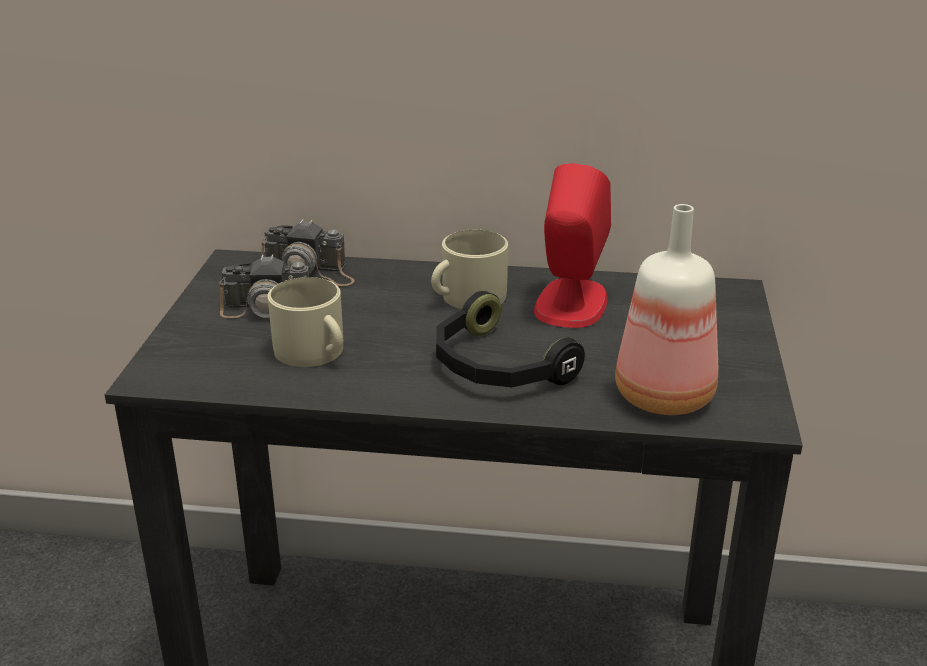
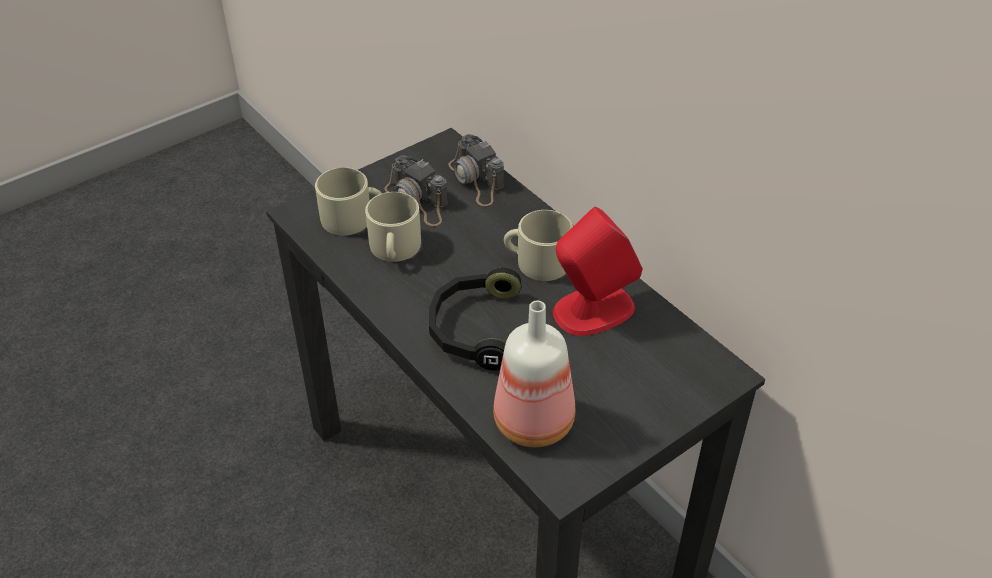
camera: 45 degrees right, 15 degrees up
none -> beige mug [315,167,382,236]

